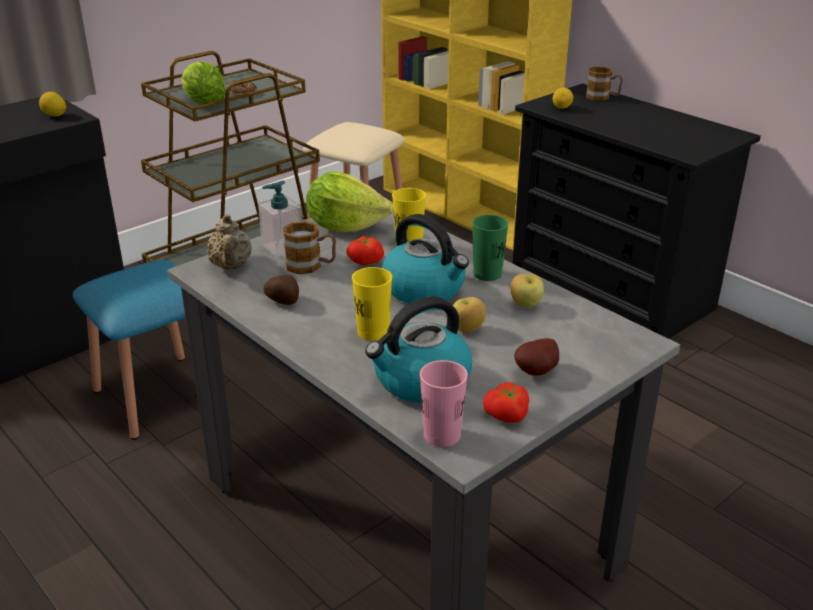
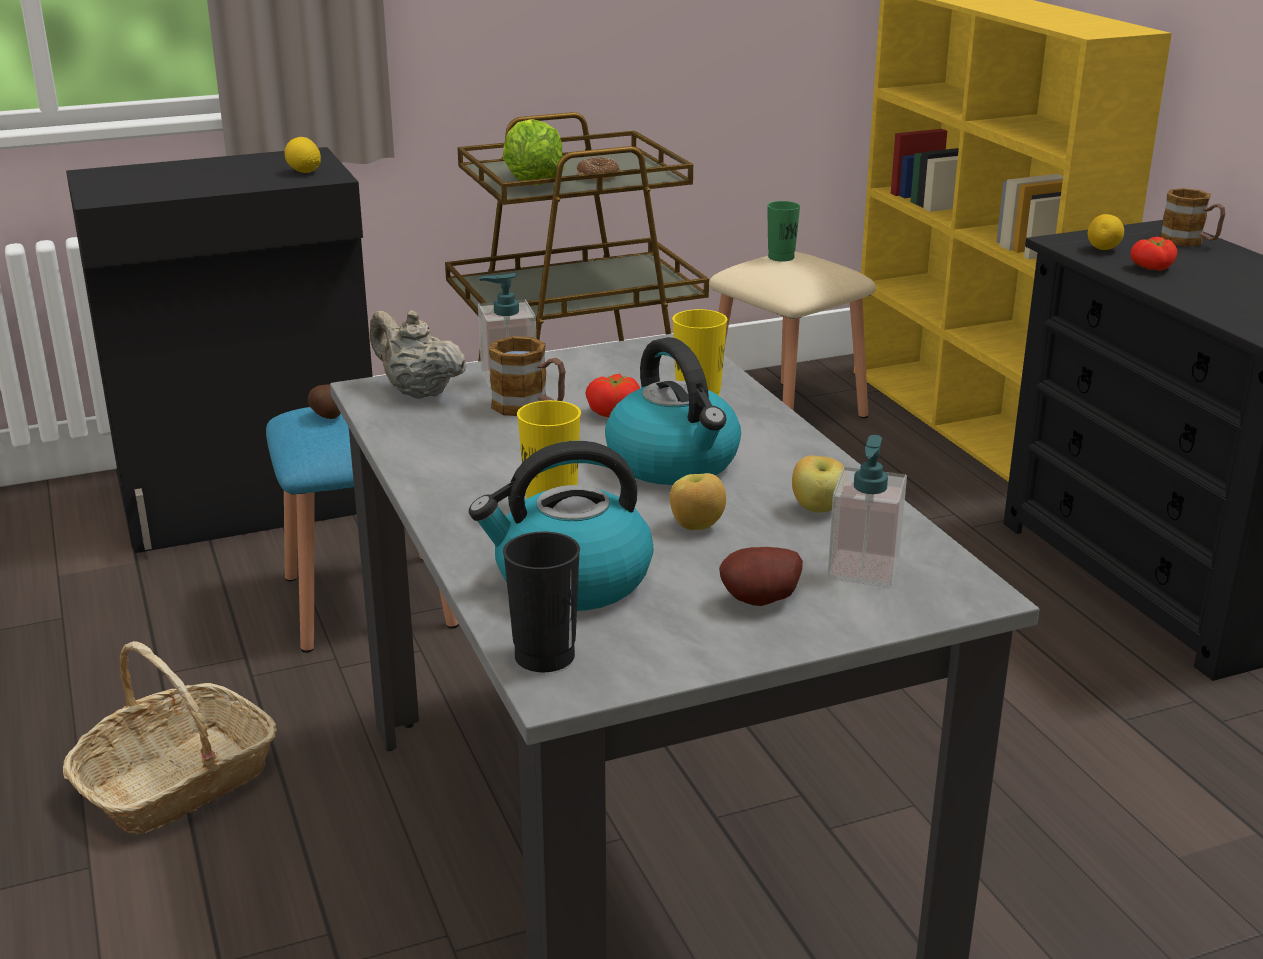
camera: 20 degrees right, 5 degrees down
beige teapot [206,214,252,269] -> beige teapot turned 120 degrees clockwise [370,310,467,399]
potato [264,275,299,305] -> potato moved to [308,384,341,419]
lettuce [306,171,393,232] -> none
pink cup [420,360,468,447] -> black cup [503,532,580,672]
green cup [472,215,509,281] -> green cup moved to [767,201,800,261]
tomato [483,382,529,423] -> tomato moved to [1130,237,1177,271]
none -> basket [63,641,277,834]
none -> soap dispenser [827,435,907,588]

